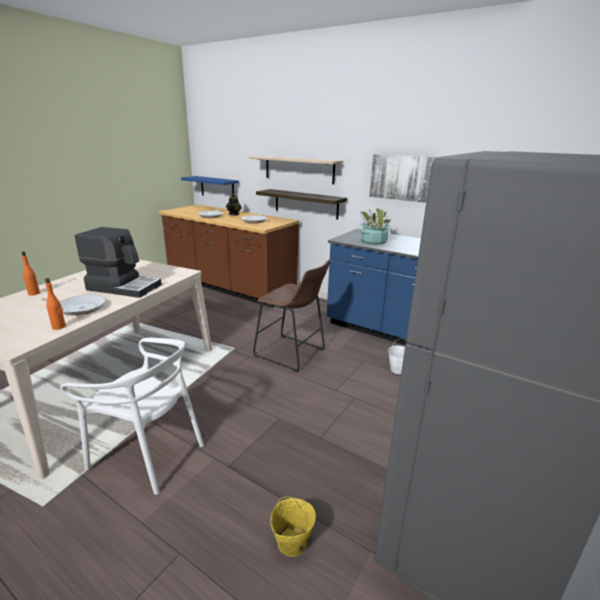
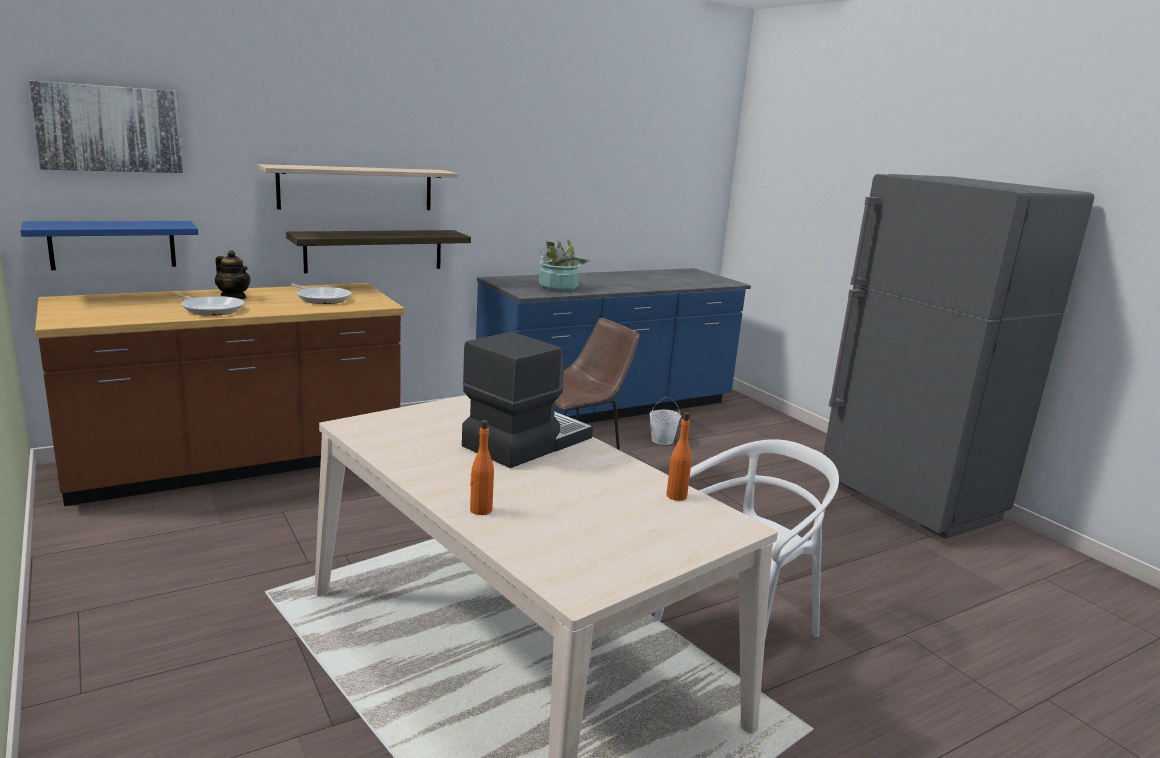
camera: 65 degrees left, 5 degrees down
frying pan [41,294,106,316] -> none
yellow bucket [270,497,316,557] -> none
picture [369,154,436,203] -> picture moved to [29,80,184,173]

